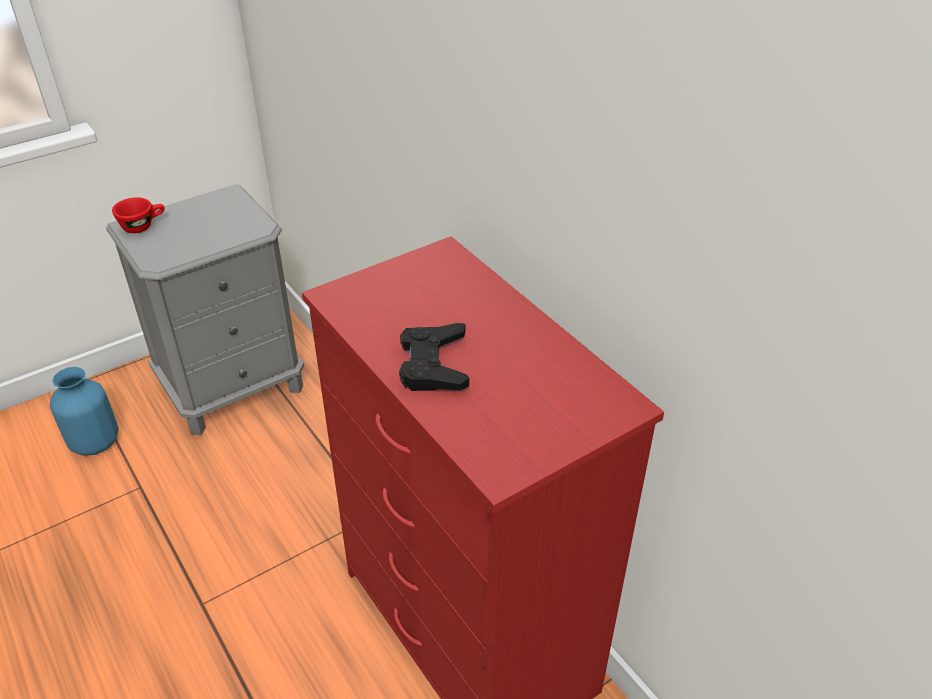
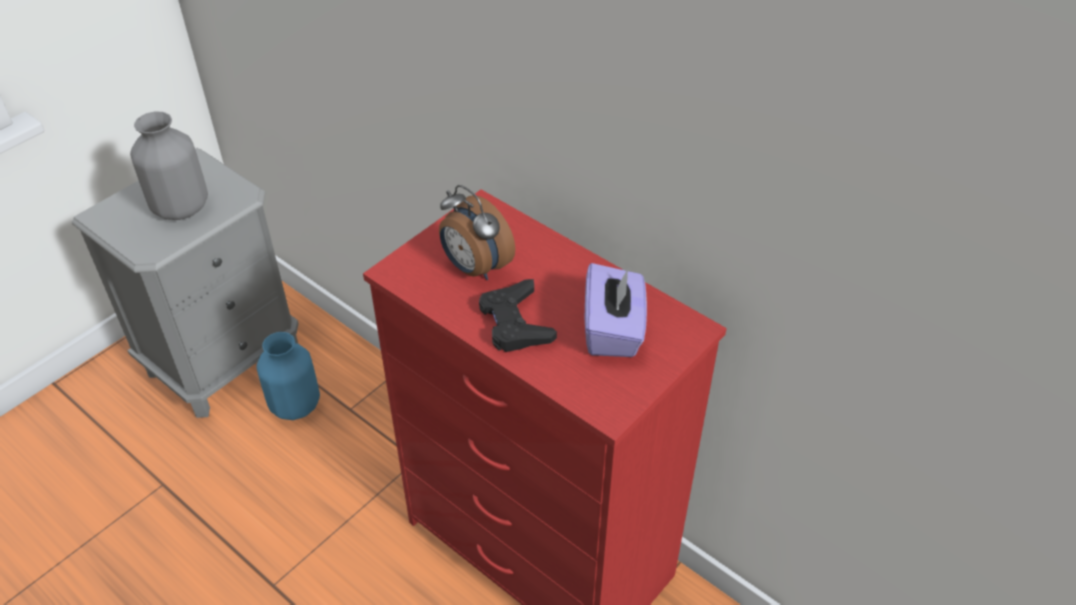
camera: 15 degrees left, 5 degrees up
blue vase [50,367,118,456] -> blue vase moved to [256,332,320,420]
red cup [112,197,165,233] -> none
none -> grey vase [130,112,208,220]
none -> alarm clock [439,185,516,280]
none -> purple tissue box [585,263,647,357]

